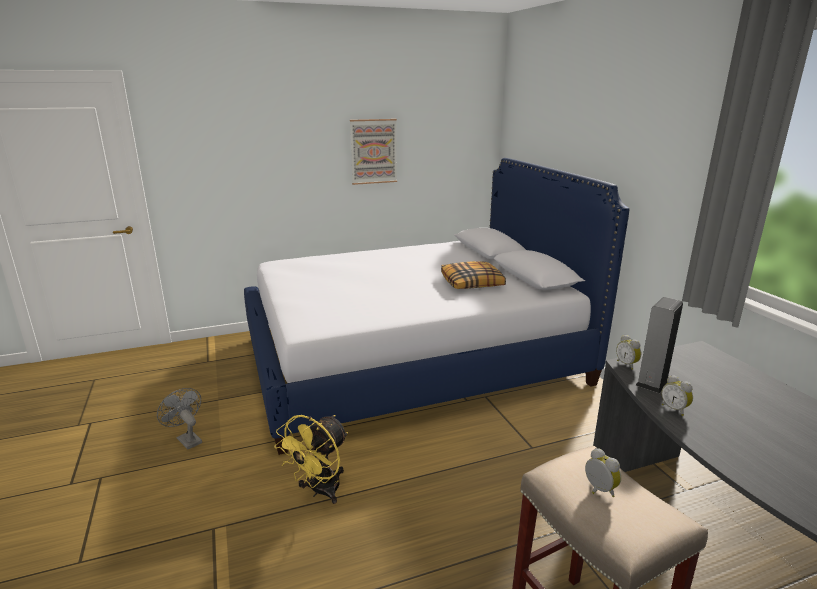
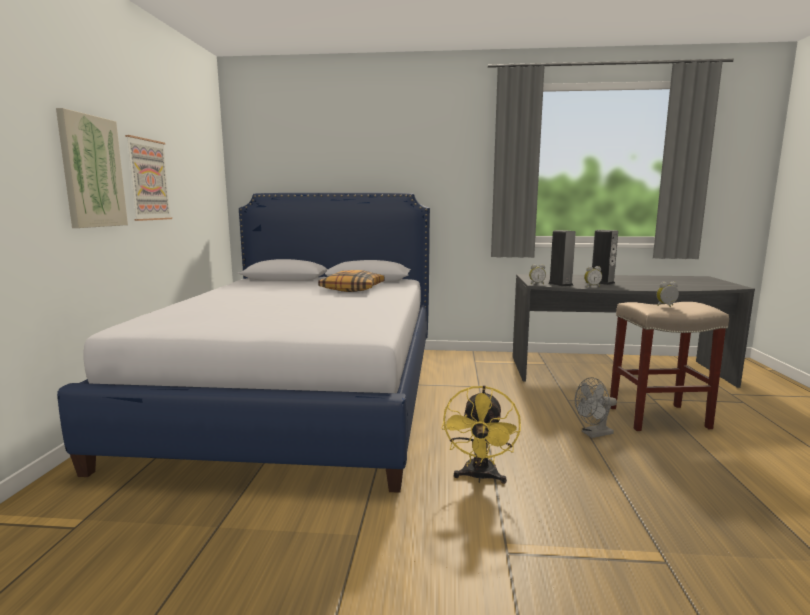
camera: 65 degrees left, 10 degrees down
grey fan [157,388,202,449] -> grey fan moved to [575,377,617,438]
yellow fan [274,415,348,504] -> yellow fan turned 45 degrees clockwise [442,385,521,484]
none -> picture [56,108,128,228]
none -> speaker [592,230,618,285]

